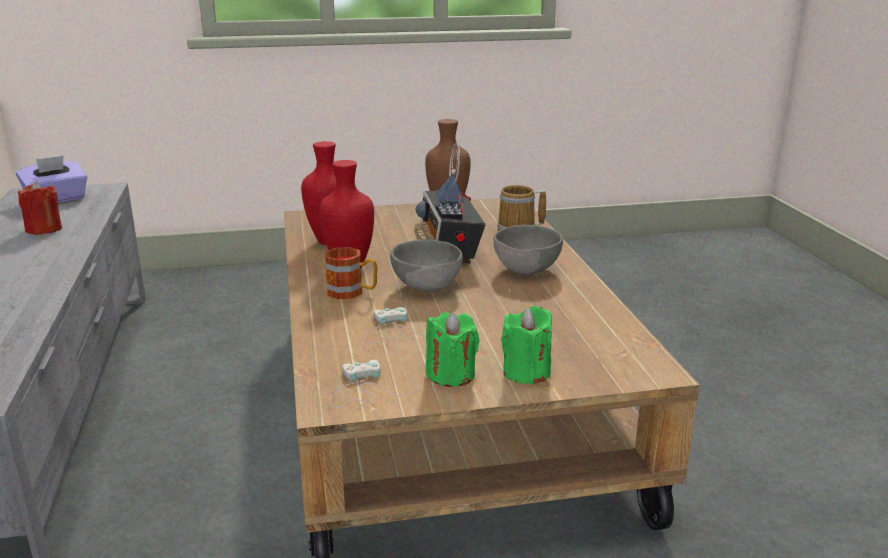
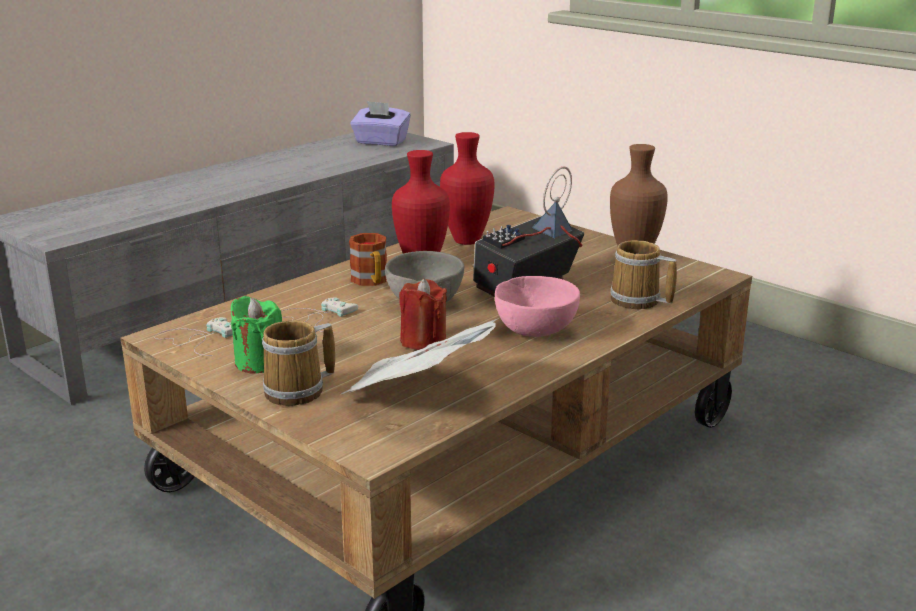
camera: 55 degrees right, 0 degrees up
red candle [18,181,62,235] -> red candle moved to [399,279,447,350]
grey bowl [494,225,563,275] -> pink bowl [495,276,580,337]
green candle [501,306,552,385] -> mug [262,320,335,406]
none -> newspaper [340,318,499,395]

